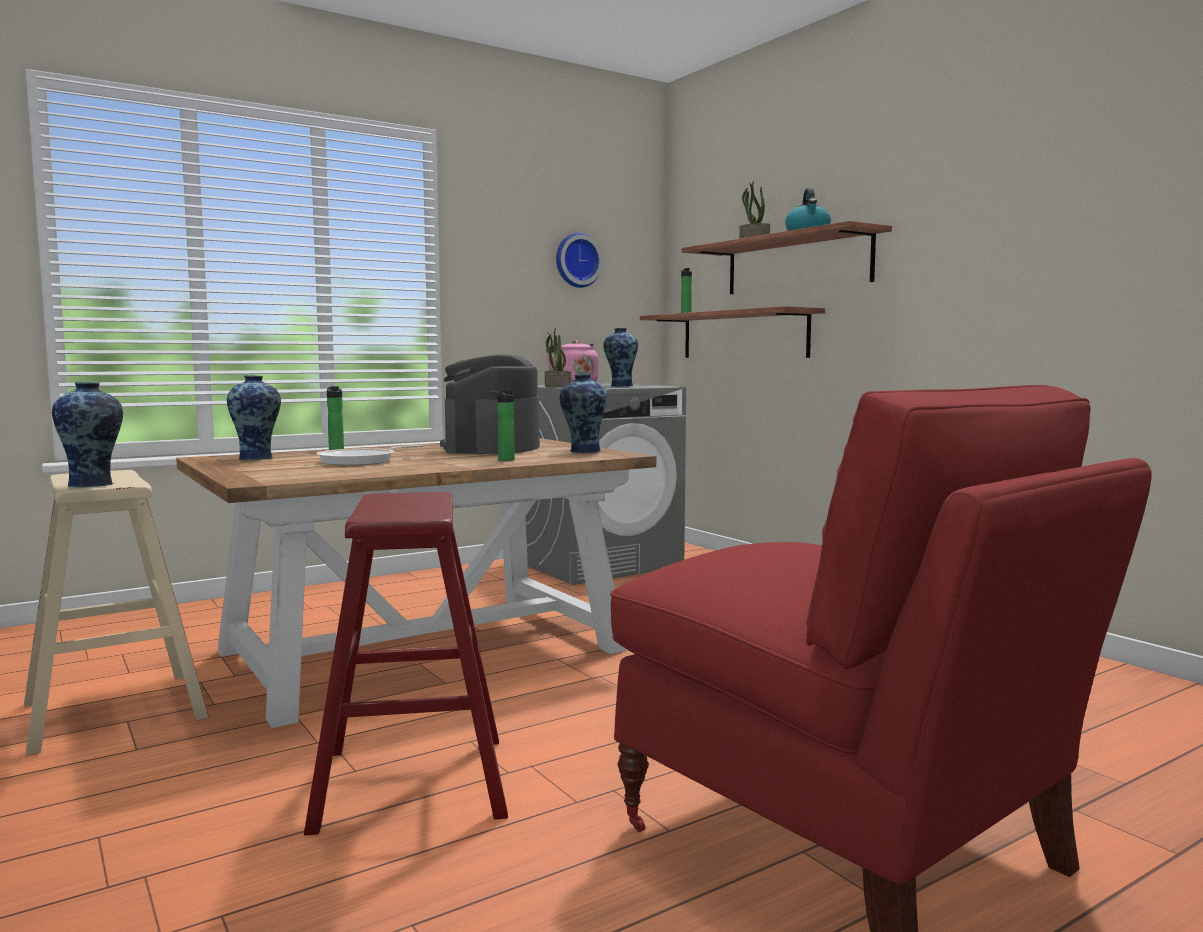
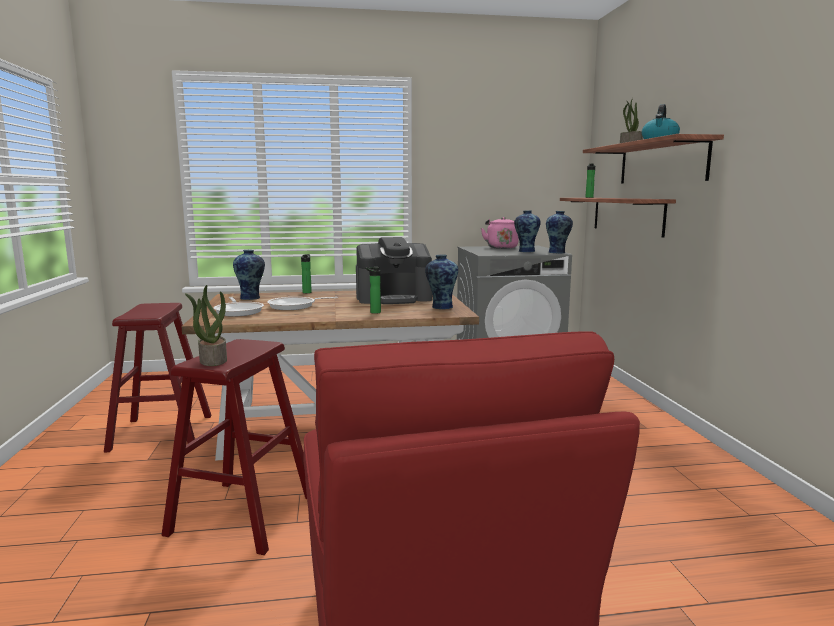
camera: 25 degrees right, 5 degrees up
beige stool [24,470,209,755] -> red stool [104,303,212,453]
vase [52,382,123,487] -> vase moved to [546,211,573,253]
coffee machine [440,354,540,454] -> coffee machine turned 135 degrees counterclockwise [356,237,432,304]
potted plant [545,328,571,387] -> potted plant moved to [185,285,227,366]
wall clock [556,233,603,288] -> none
none -> frying pan [214,297,264,317]

